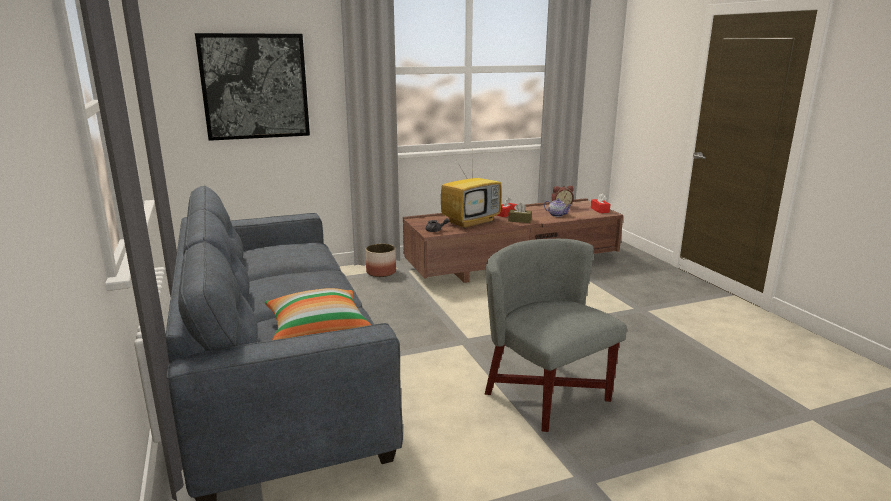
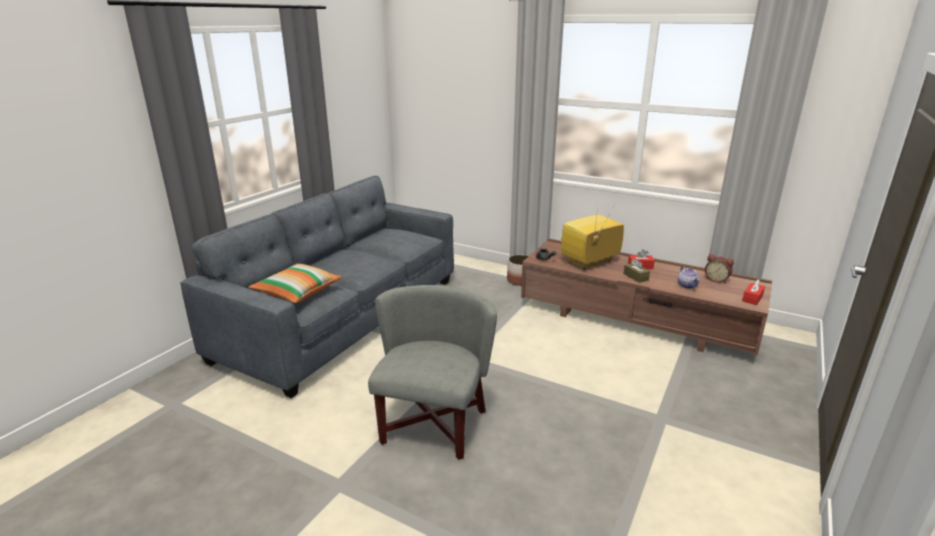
camera: 50 degrees right, 5 degrees up
picture [195,33,310,141] -> none
television [441,164,502,229] -> television turned 135 degrees clockwise [561,207,624,270]

